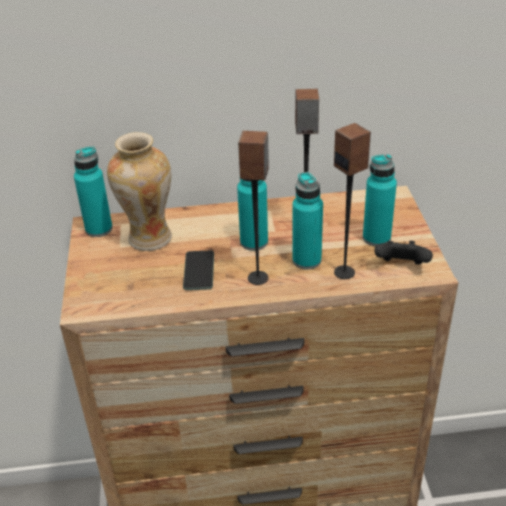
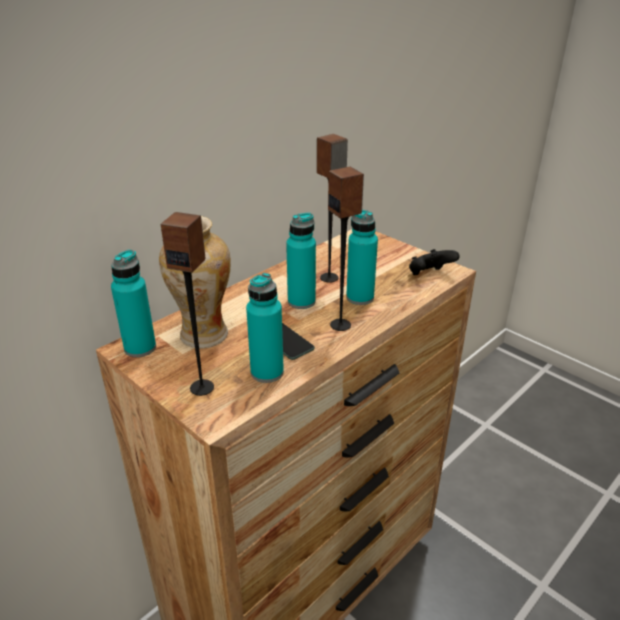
camera: 40 degrees left, 5 degrees down
speaker [334,123,371,279] -> speaker moved to [161,212,214,396]
turquoise bottle [363,154,397,246] -> turquoise bottle moved to [246,273,284,383]

